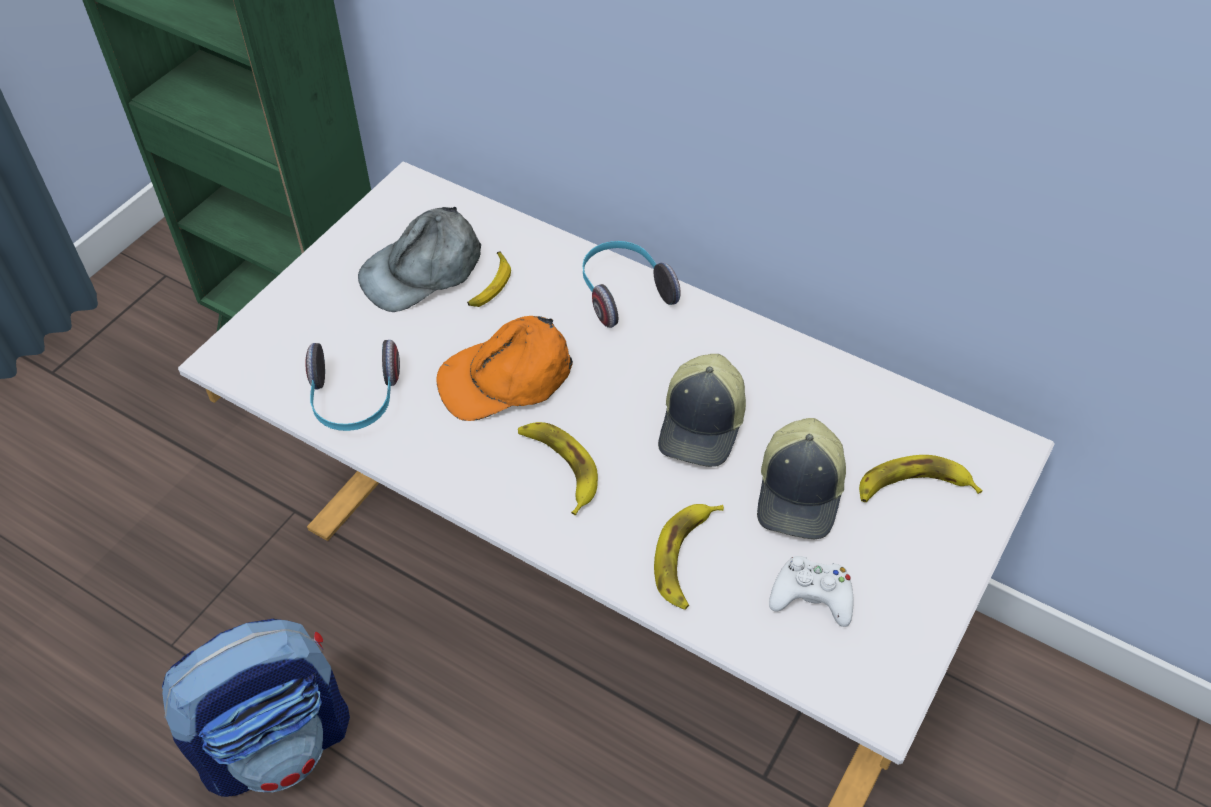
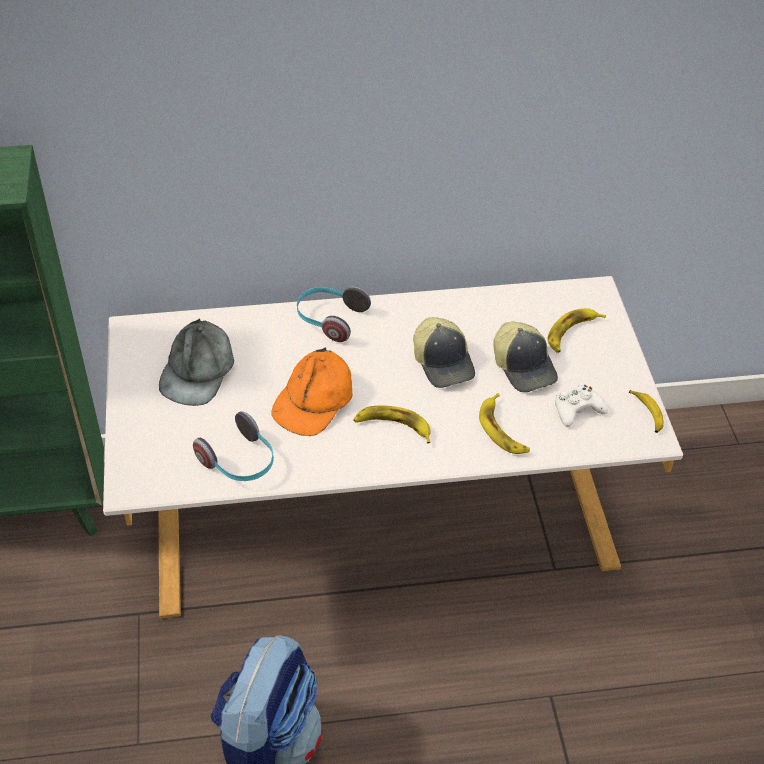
camera: 40 degrees left, 5 degrees down
banana [467,251,511,307] -> banana moved to [629,390,664,433]

